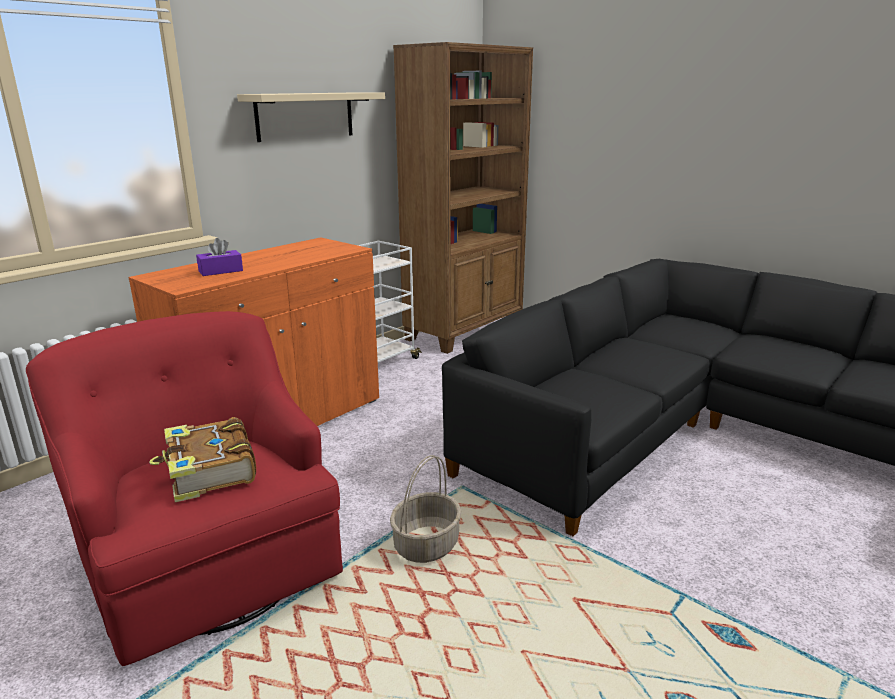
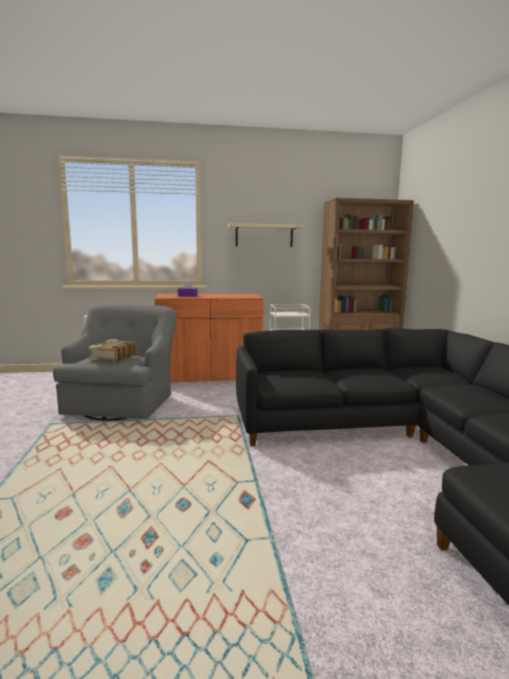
camera: 40 degrees right, 10 degrees down
red armchair [25,311,343,666] -> grey armchair [53,304,177,420]
basket [390,455,461,563] -> none

